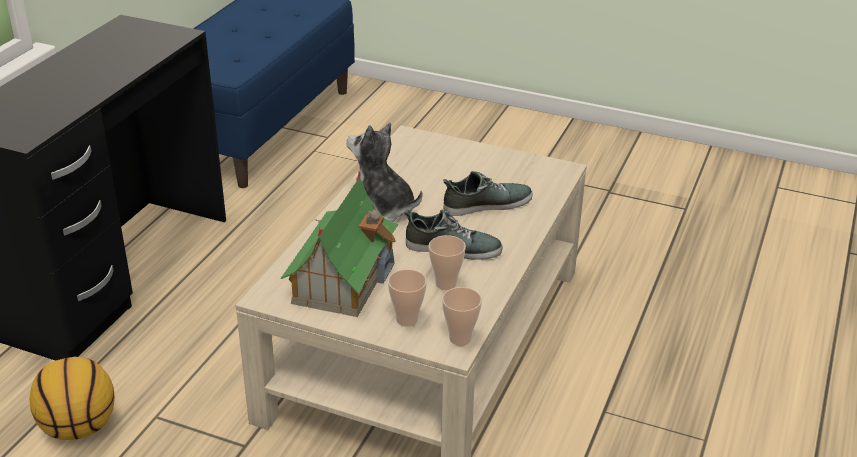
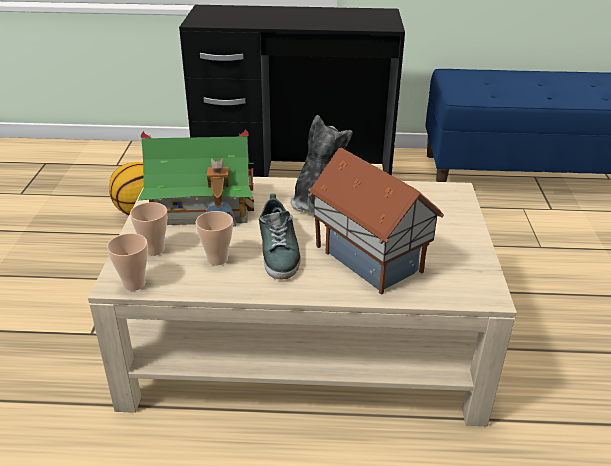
camera: 70 degrees right, 0 degrees up
shoe [443,171,533,216] -> toy house [308,148,444,295]

